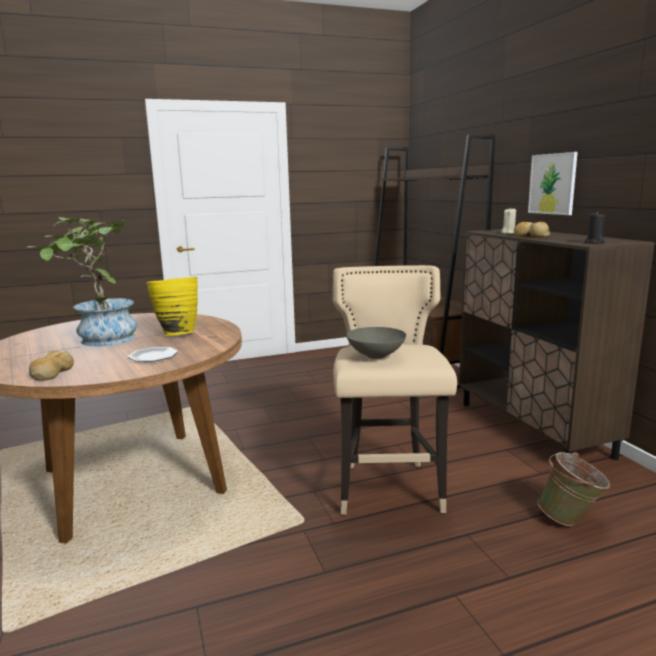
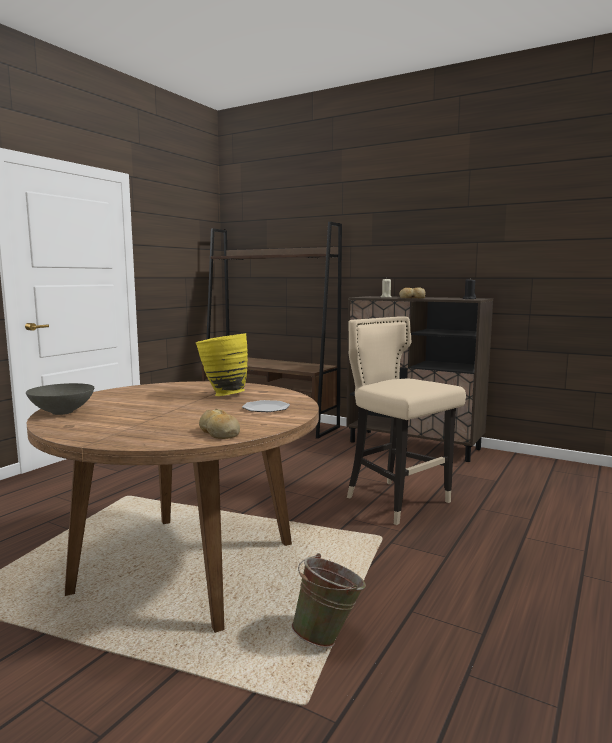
camera: 40 degrees left, 5 degrees down
potted plant [28,217,137,346] -> none
grey bowl [346,327,406,359] -> grey bowl moved to [26,383,94,415]
picture [528,152,578,215] -> none
green bucket [538,452,610,526] -> green bucket moved to [291,553,366,648]

